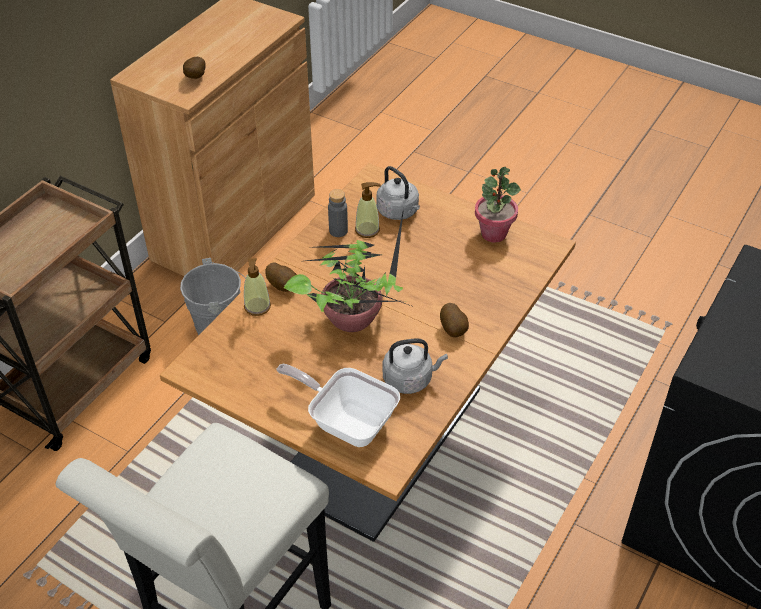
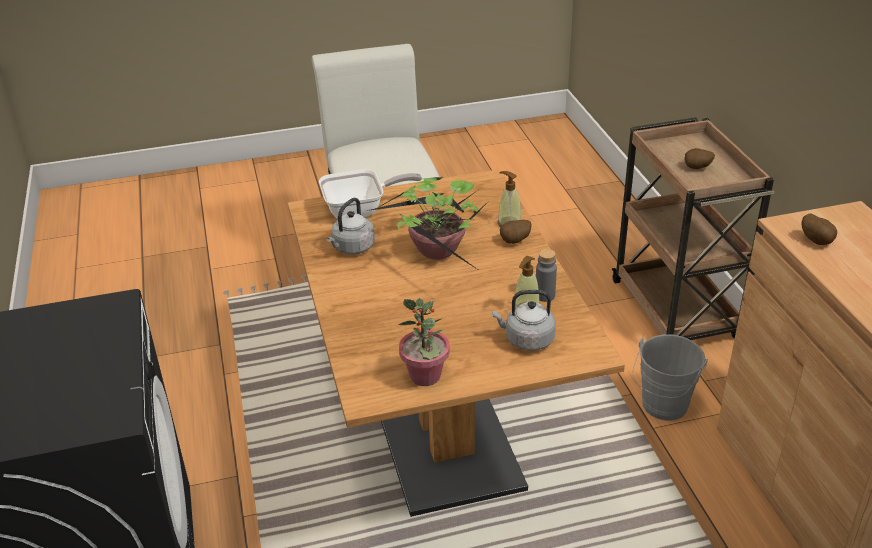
camera: 135 degrees right, 10 degrees down
potato [440,303,469,337] -> potato moved to [684,148,715,169]

